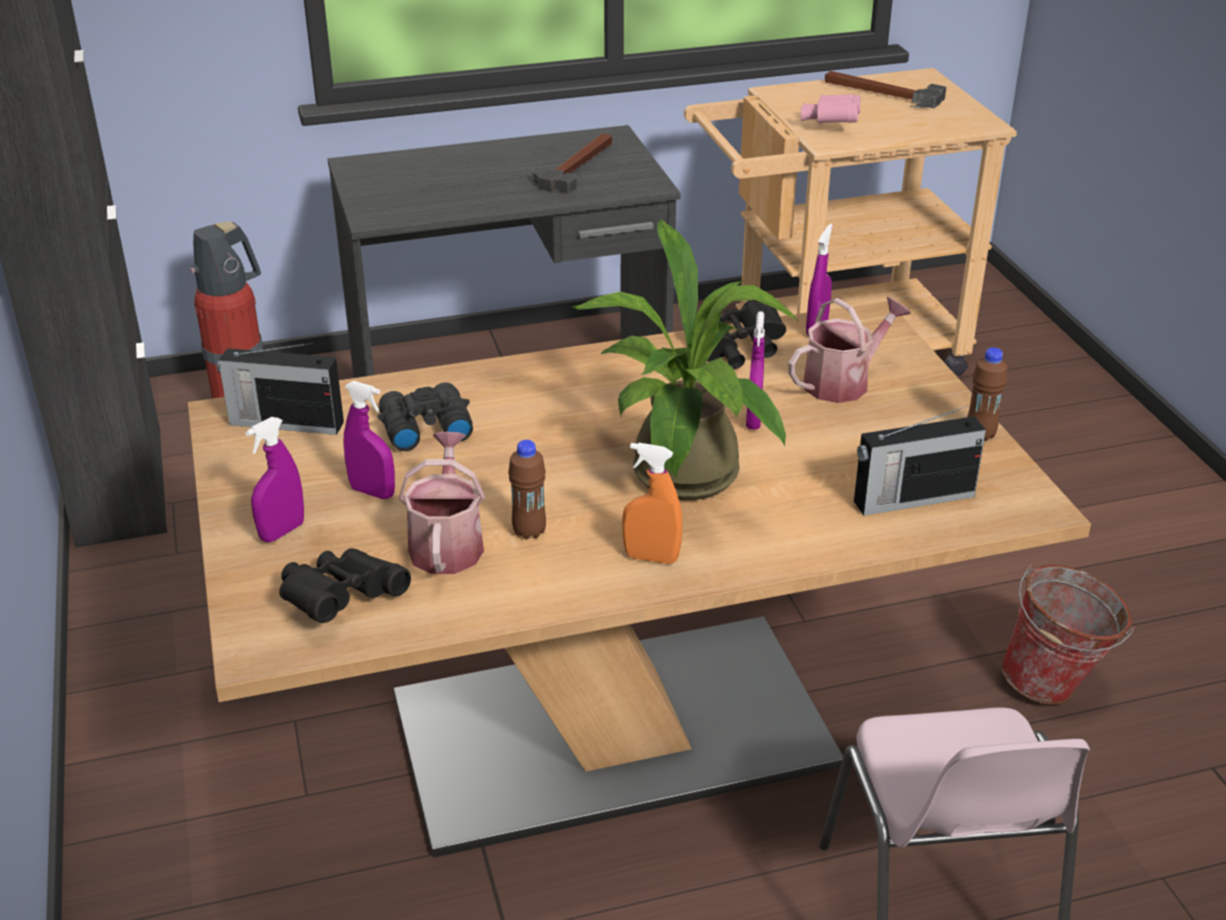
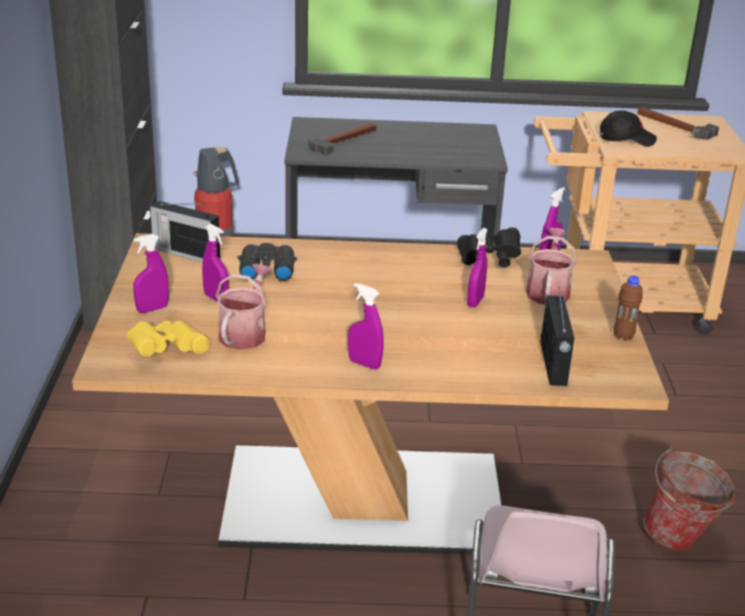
camera: 15 degrees right, 5 degrees down
black binoculars [279,548,411,623] -> yellow binoculars [127,321,210,357]
brown bottle [508,440,546,539] -> none
hammer [532,134,612,194] -> hammer moved to [308,123,376,155]
potted plant [572,218,799,500] -> none
orange spray bottle [622,443,682,564] -> purple spray bottle [348,283,384,370]
watering can [788,297,911,403] -> watering can turned 60 degrees counterclockwise [526,228,577,304]
pink binoculars [801,94,861,123] -> black cap [600,110,657,147]
radio [854,405,986,516] -> radio turned 90 degrees counterclockwise [540,289,575,386]

